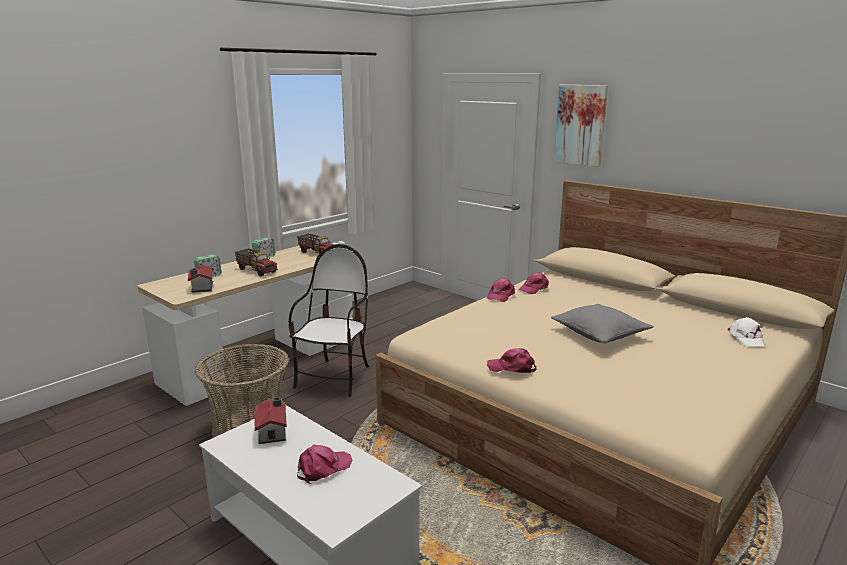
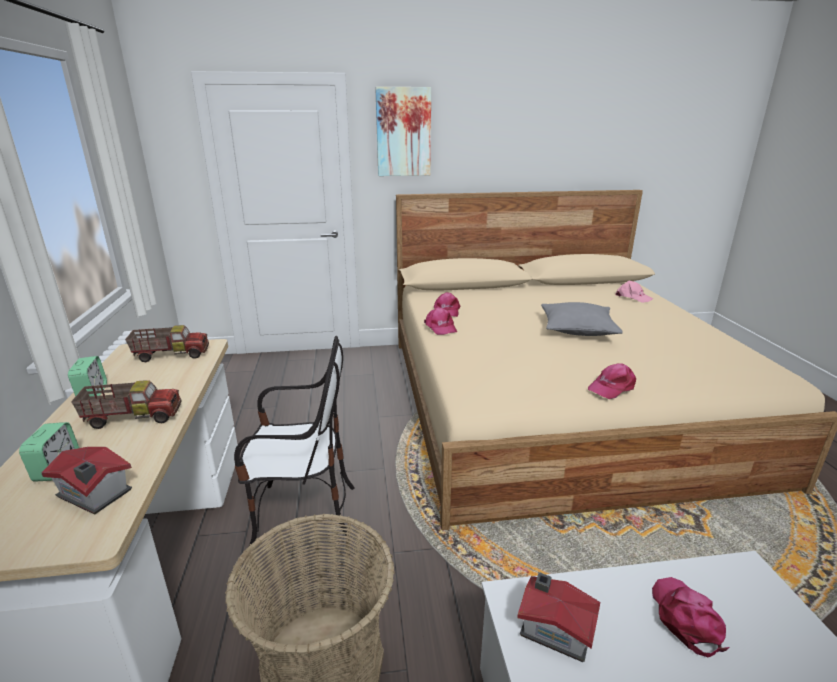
camera: 50 degrees left, 5 degrees up
chair [289,244,369,397] -> chair turned 120 degrees clockwise [234,336,354,546]
white cap [727,317,766,346] -> pink cap [616,281,653,303]

